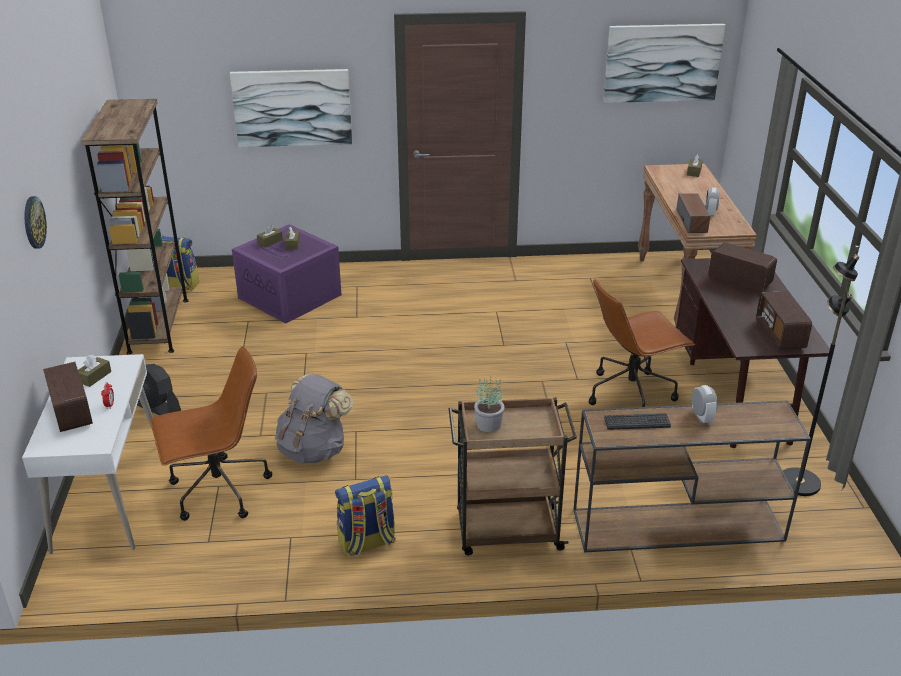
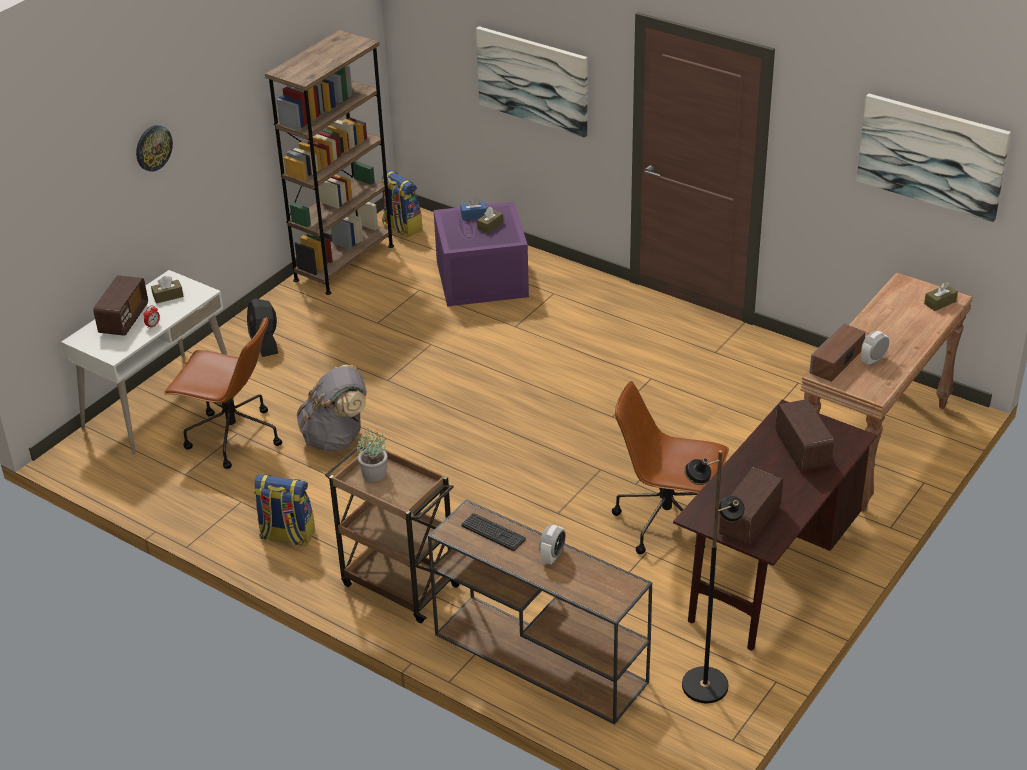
camera: 40 degrees right, 5 degrees up
brown tissue box [257,225,283,247] -> blue tissue box [460,197,487,220]

